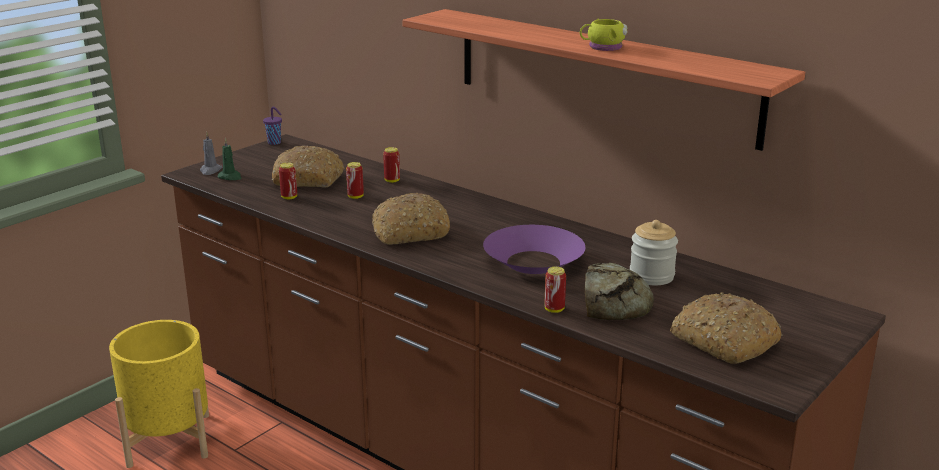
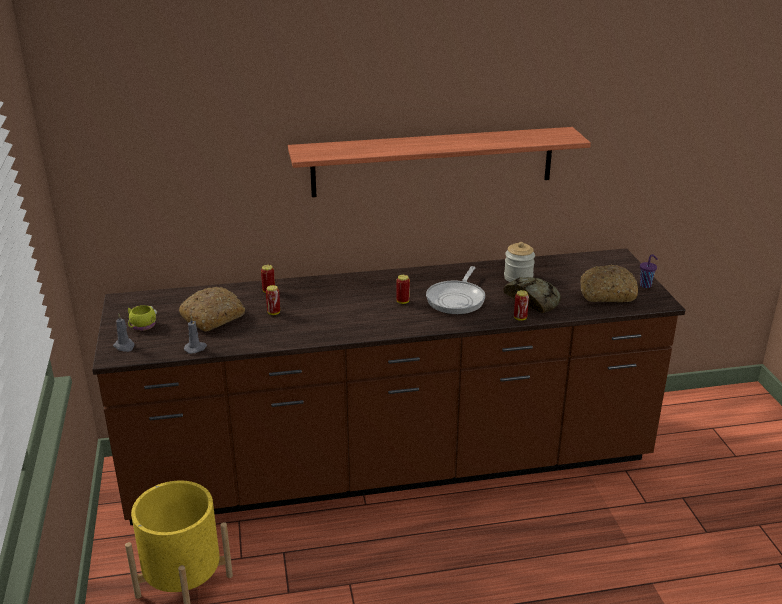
camera: 50 degrees left, 5 degrees up
green candle [218,138,242,180] -> none
purple cup [263,107,282,145] -> purple cup moved to [640,254,658,288]
can [279,163,297,200] -> can moved to [396,275,410,304]
bread [372,193,450,245] -> none
purple bowl [483,225,585,274] -> frying pan [426,266,485,314]
yellow mug [580,18,627,51] -> yellow mug moved to [128,305,157,331]
none -> grey candle [184,316,207,354]

